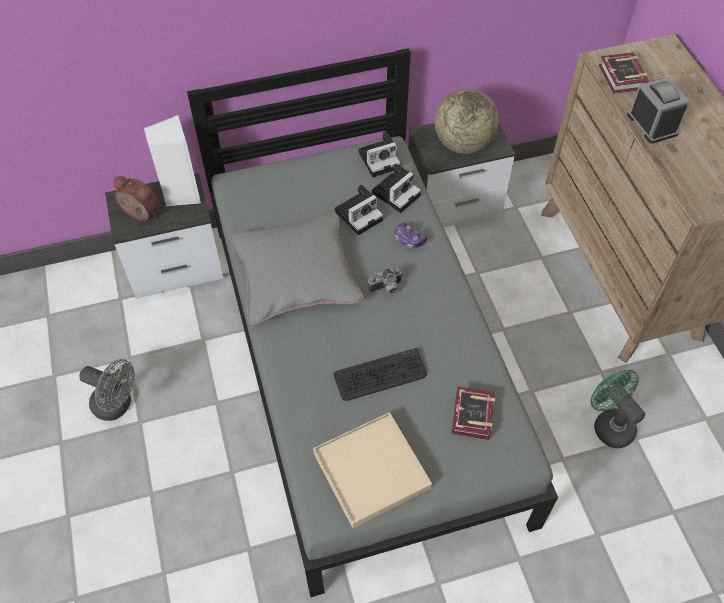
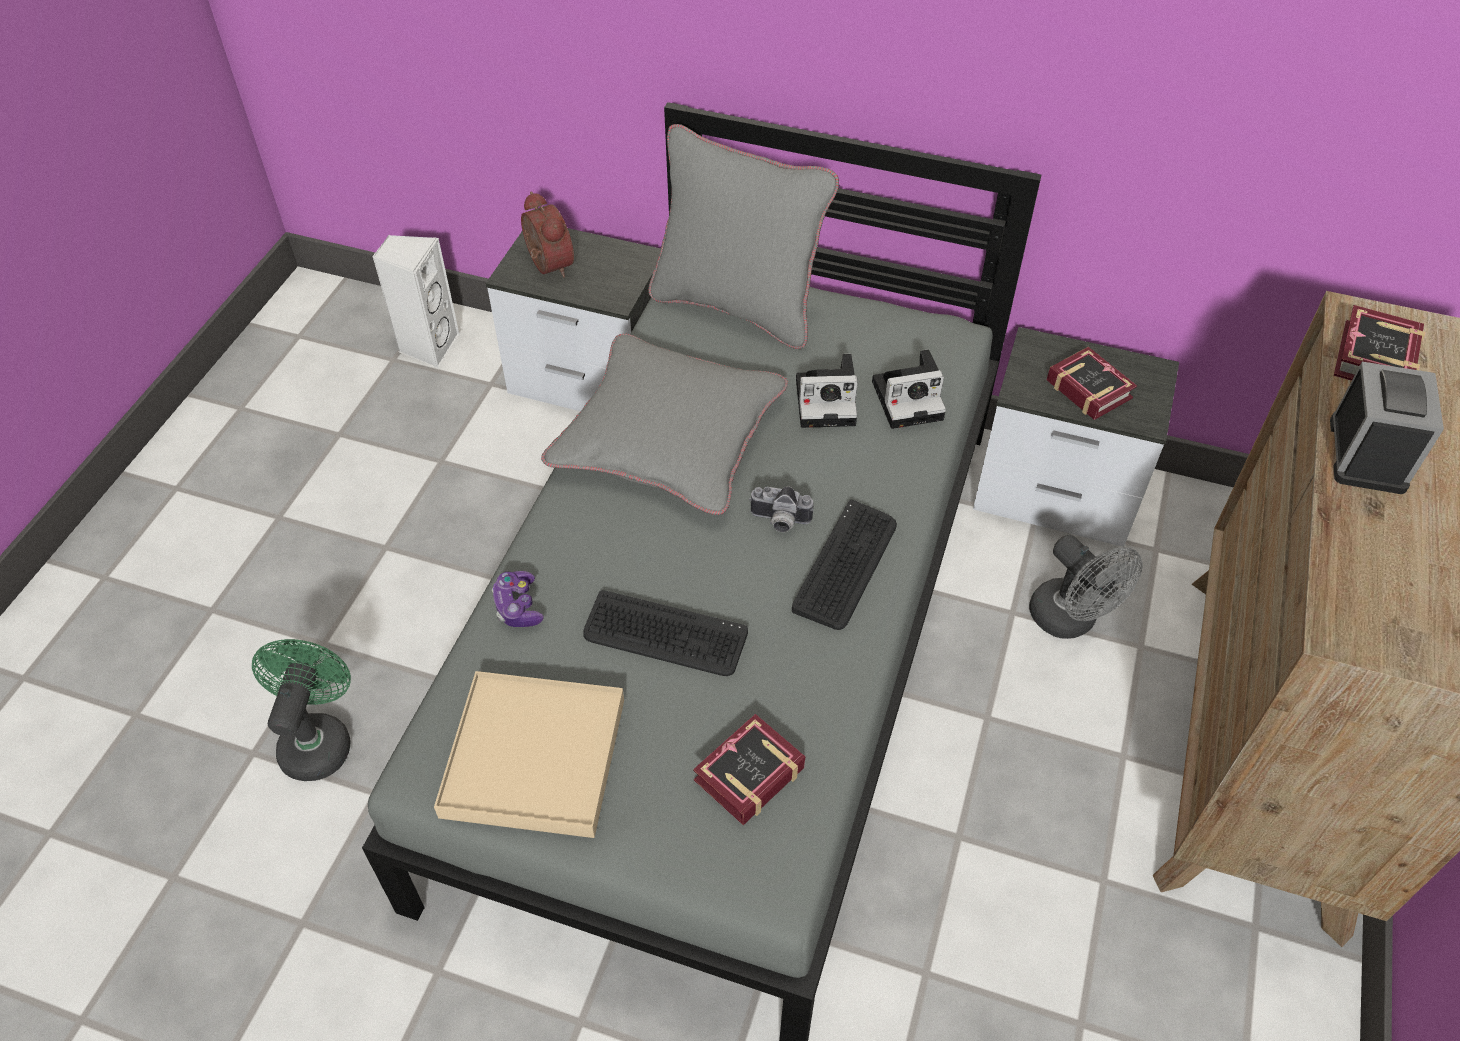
camera: 35 degrees right, 5 degrees down
grey fan [80,359,135,421] -> grey fan moved to [1029,535,1143,639]
white speaker [144,115,201,206] -> white speaker moved to [372,235,460,368]
camera [358,131,401,177] -> none
game controller [395,222,427,248] -> game controller moved to [492,571,544,627]
globe [435,89,499,154] -> book [1047,347,1137,420]
green fan [590,370,645,448] -> green fan moved to [252,639,351,781]
none -> grey pillow [648,124,839,349]
none -> keyboard [792,500,897,630]

